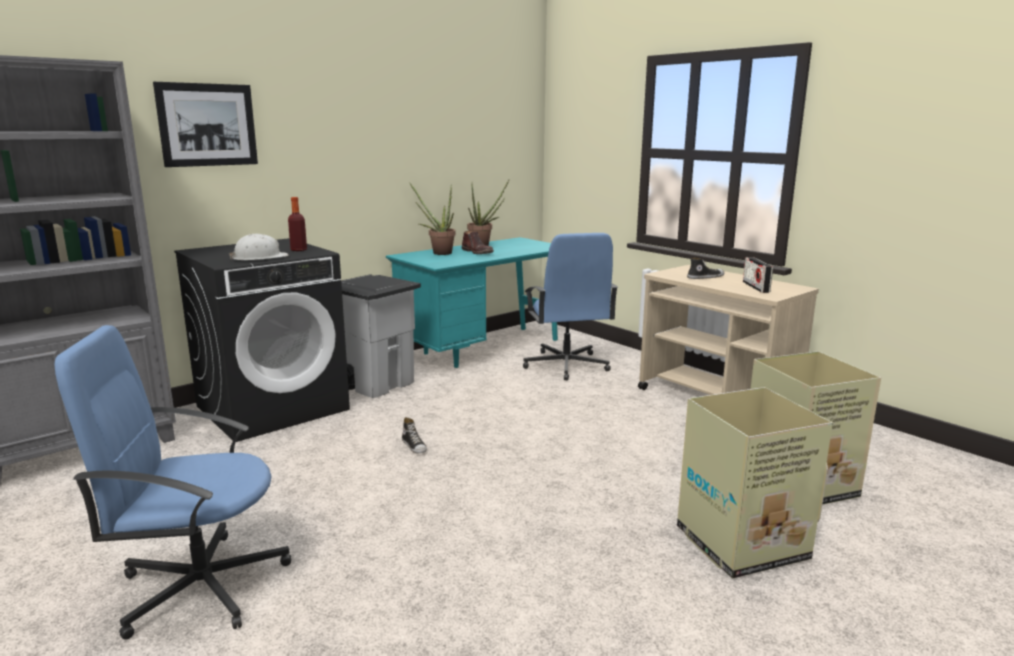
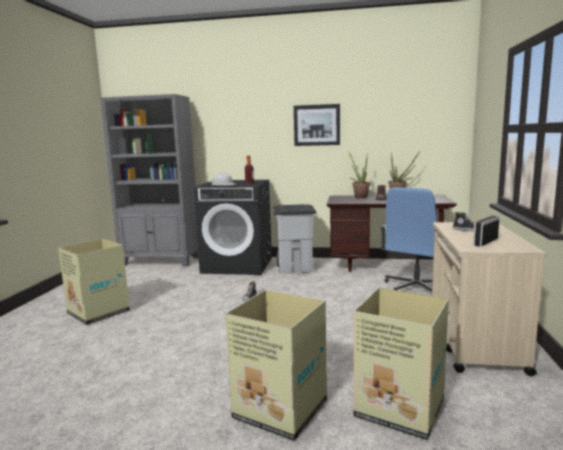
camera: 50 degrees right, 5 degrees down
blue office chair [54,325,291,640] -> cardboard box [58,239,130,325]
picture [153,82,258,167] -> picture moved to [294,104,340,146]
turquoise desk [386,237,558,368] -> brown desk [327,195,457,272]

